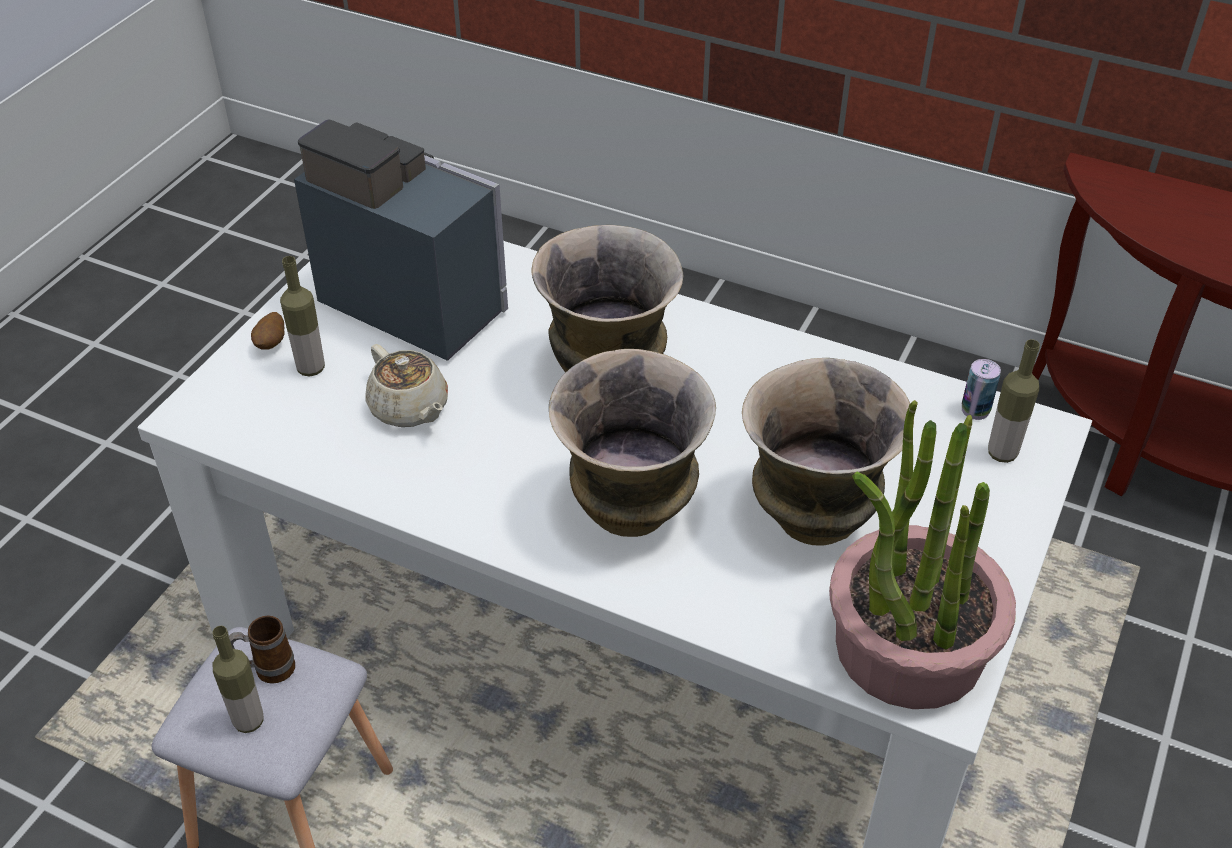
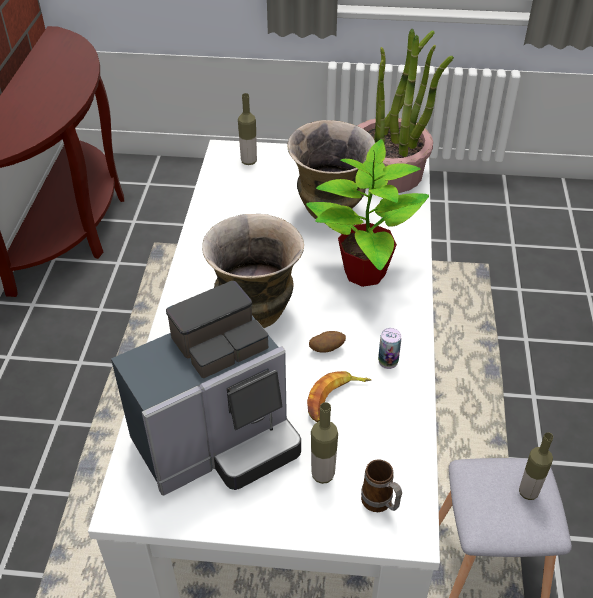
camera: 110 degrees left, 0 degrees up
mug [229,616,295,684] -> mug moved to [361,459,402,512]
potato [251,312,285,350] -> potato moved to [309,331,346,353]
coffee machine [294,120,508,361] -> coffee machine turned 135 degrees counterclockwise [111,281,301,495]
beige teapot [365,344,448,427] -> banana [307,371,371,422]
vase [549,349,716,537] -> potted plant [306,139,429,287]
can [962,359,1001,420] -> can moved to [378,328,401,369]

